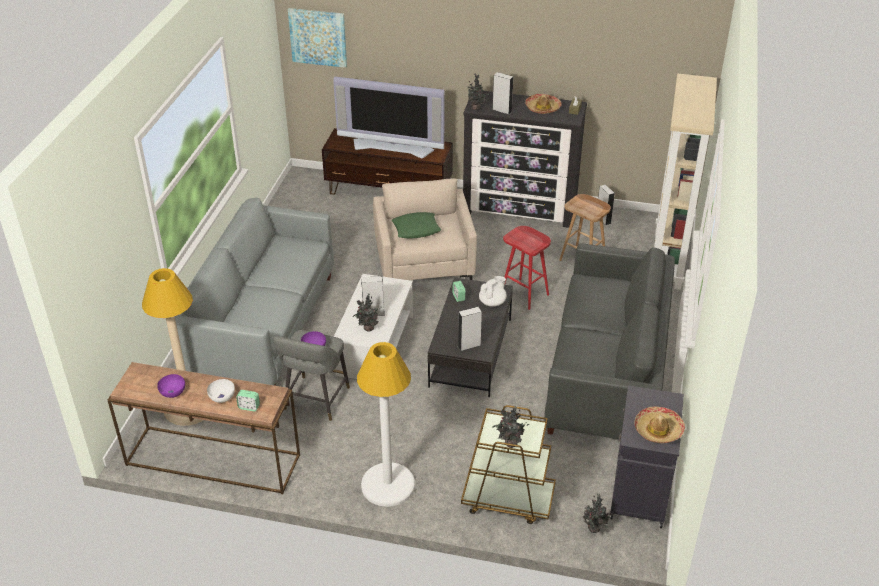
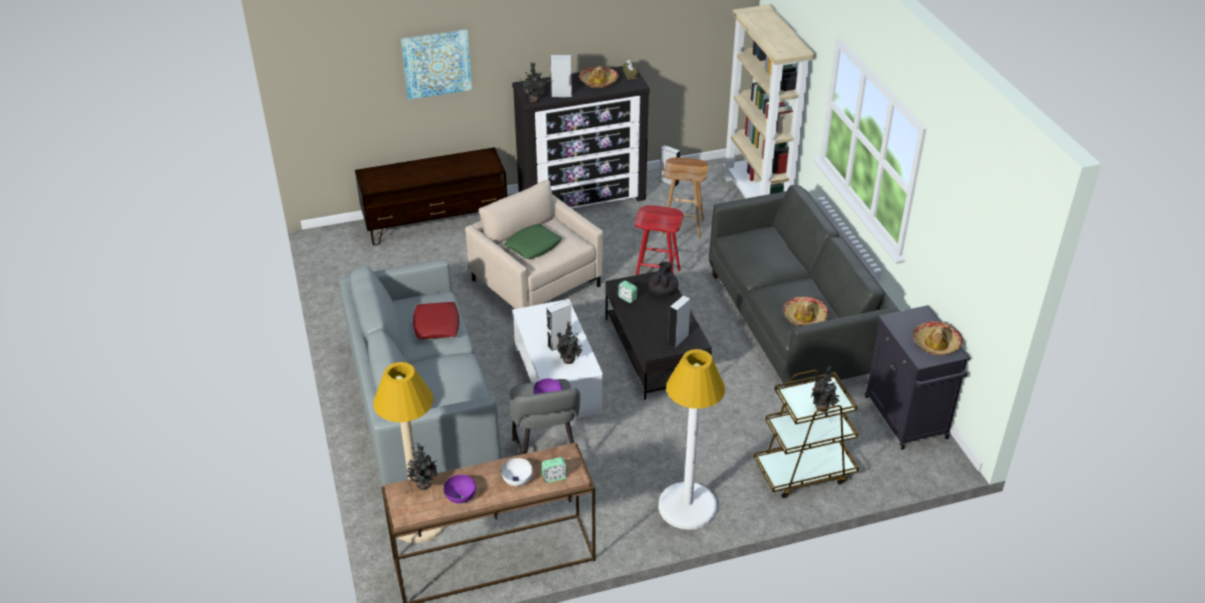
camera: 30 degrees left, 0 degrees up
picture [288,8,347,68] -> picture moved to [401,29,472,100]
television [333,76,445,158] -> none
white teapot [479,276,507,307] -> black teapot [649,262,679,296]
potted plant [582,493,610,533] -> potted plant moved to [407,441,438,490]
none -> red pillow [413,302,459,339]
none -> hat [783,297,829,326]

